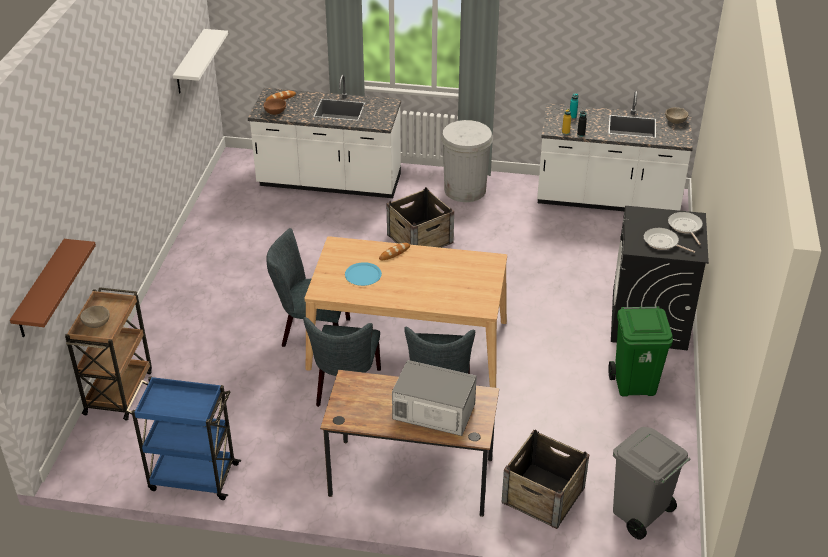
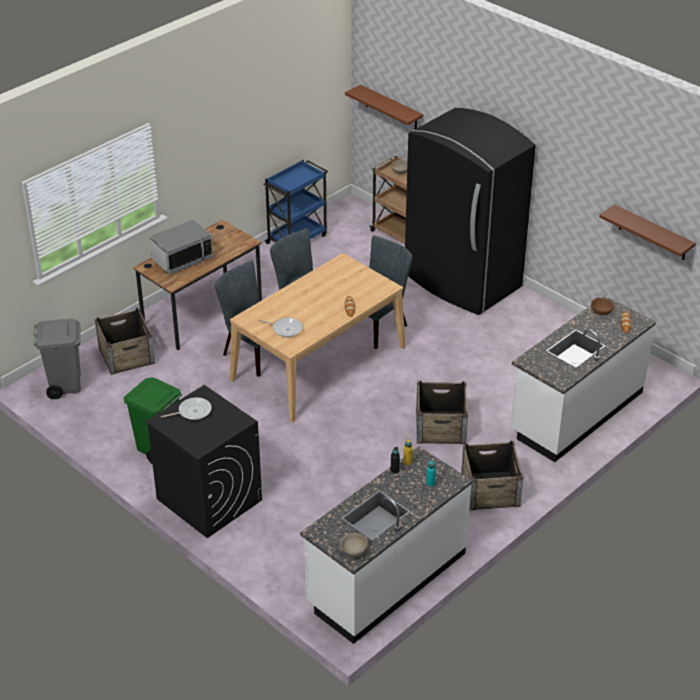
camera: 125 degrees right, 0 degrees up
white shelf [173,29,228,93] -> brown shelf [599,205,696,260]
blue plate [345,262,382,286] -> none
white trash can [441,120,493,202] -> crate [461,441,523,510]
frying pan [668,212,703,245] -> frying pan moved to [259,318,303,337]
none -> black fridge [405,108,536,315]

